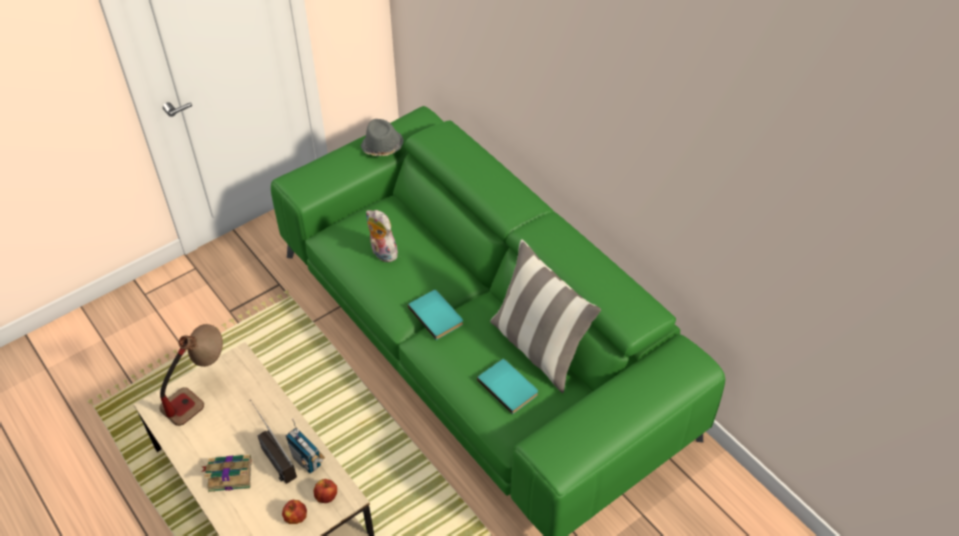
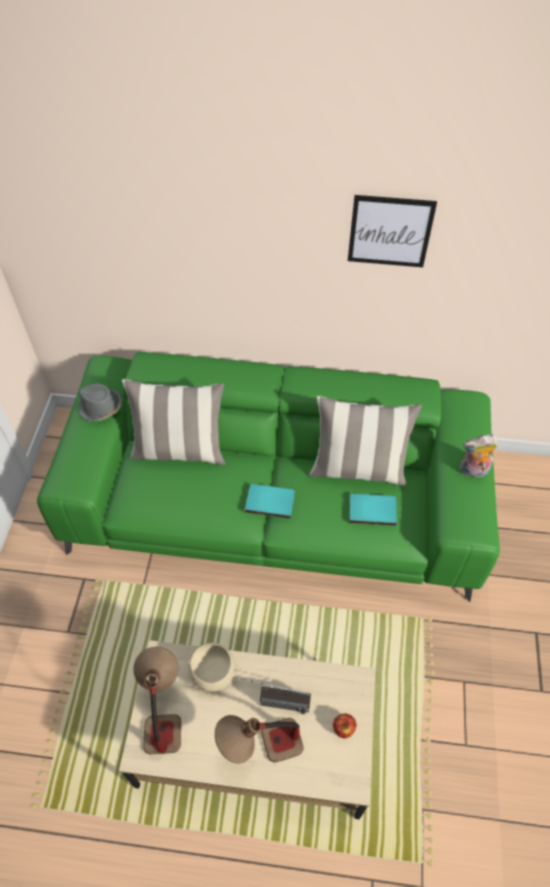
camera: 45 degrees left, 5 degrees up
book [201,455,252,492] -> table lamp [215,715,304,763]
radio [286,419,325,474] -> none
apple [314,479,337,503] -> none
plush toy [366,210,399,262] -> plush toy moved to [460,434,498,477]
none -> pillow [122,379,225,465]
none -> beige bowl [186,643,235,692]
none -> picture [348,195,437,267]

